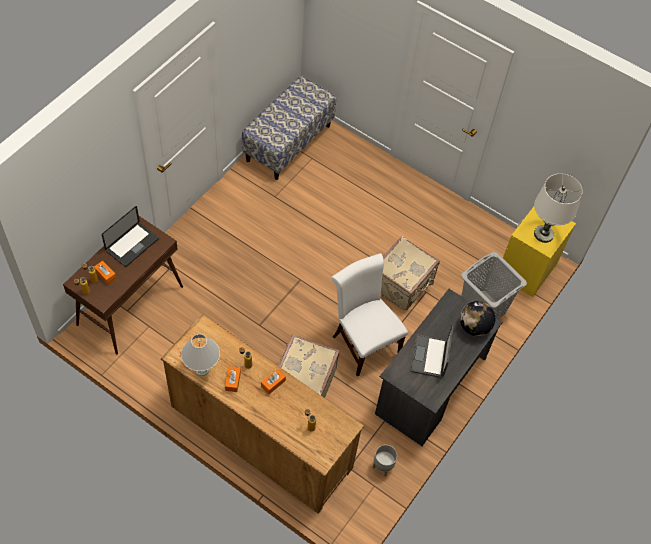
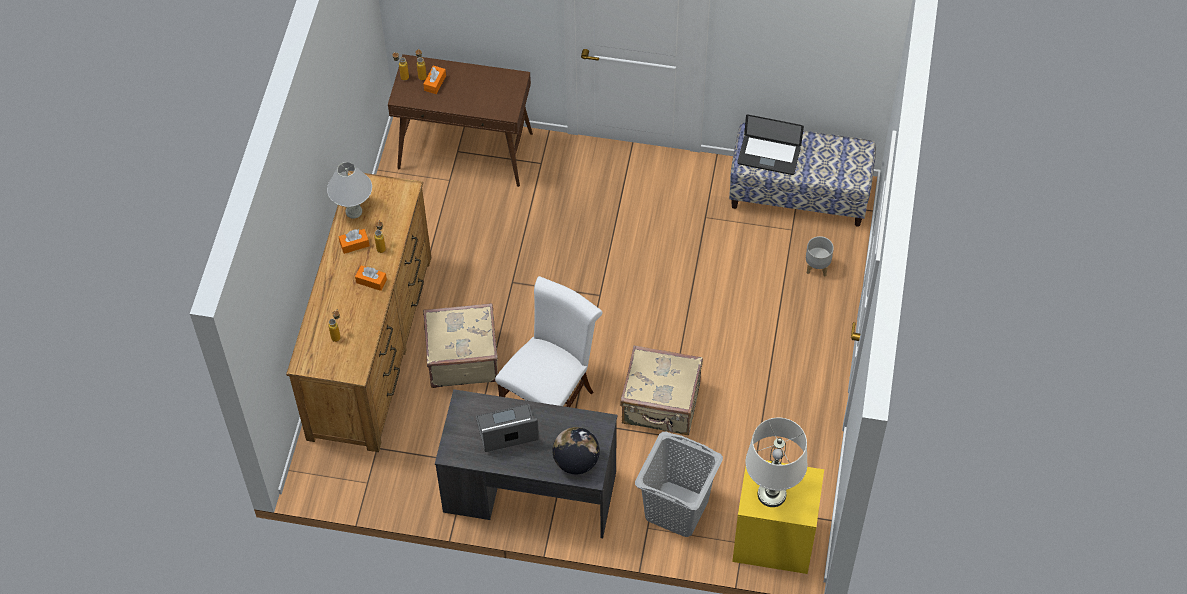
camera: 70 degrees right, 0 degrees up
laptop [102,206,159,267] -> laptop moved to [737,114,804,175]
grey planter [373,445,397,477] -> grey planter moved to [806,236,834,276]

